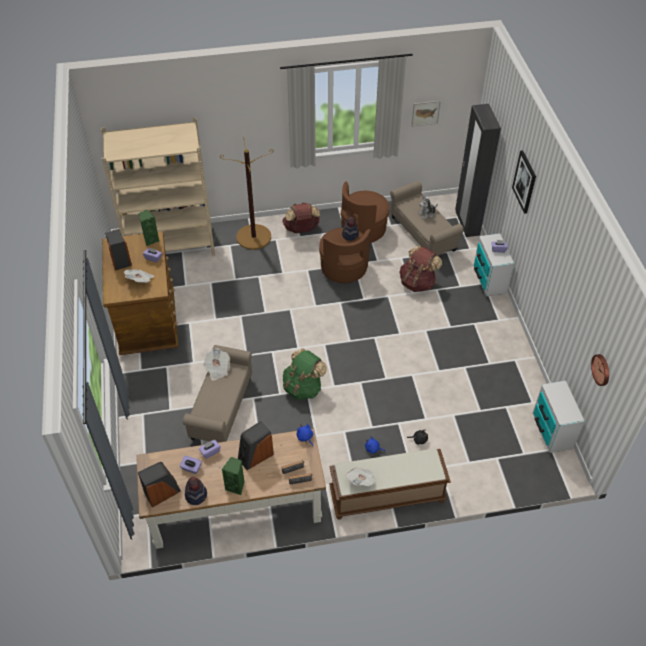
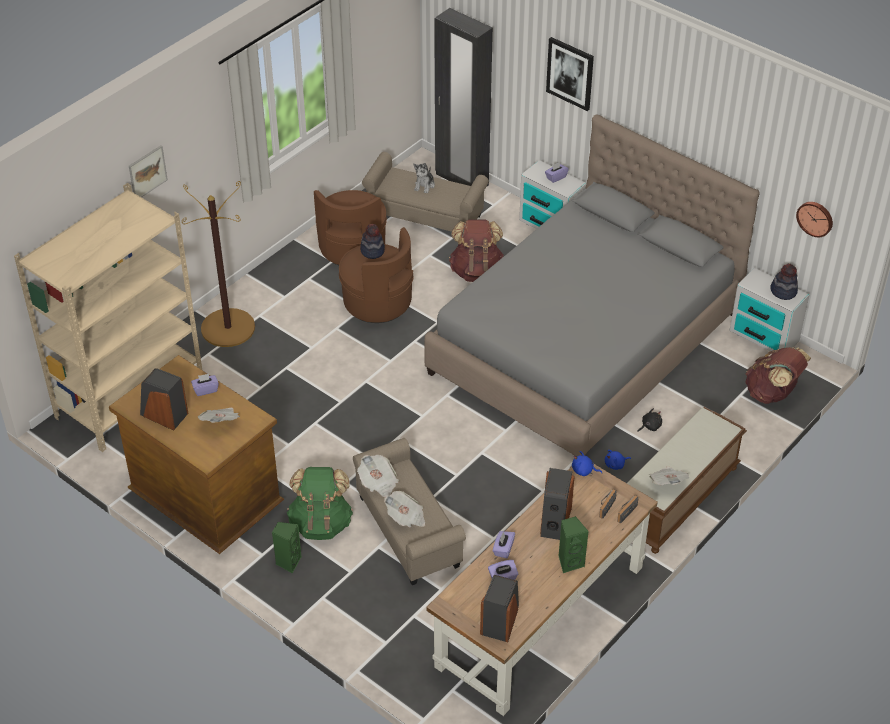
camera: 40 degrees left, 5 degrees down
green speaker [139,210,159,246] -> green speaker moved to [272,522,302,573]
hat [185,477,207,505] -> hat moved to [770,264,798,300]
brown backpack [282,202,320,233] -> brown backpack moved to [746,347,811,404]
green backpack [283,348,327,400] -> green backpack moved to [287,467,353,540]
picture [411,101,441,127] -> picture moved to [129,145,168,197]
none -> newspaper [384,491,425,527]
none -> grey bed [425,115,760,457]

